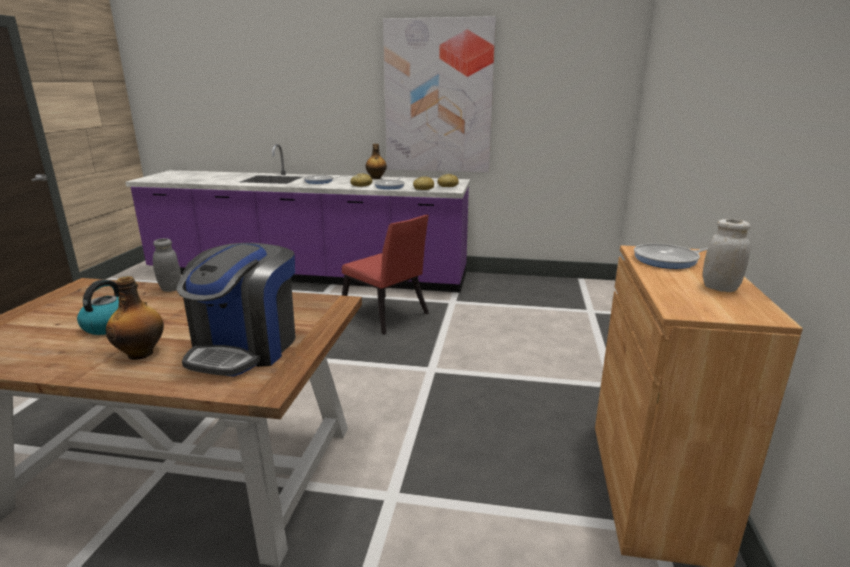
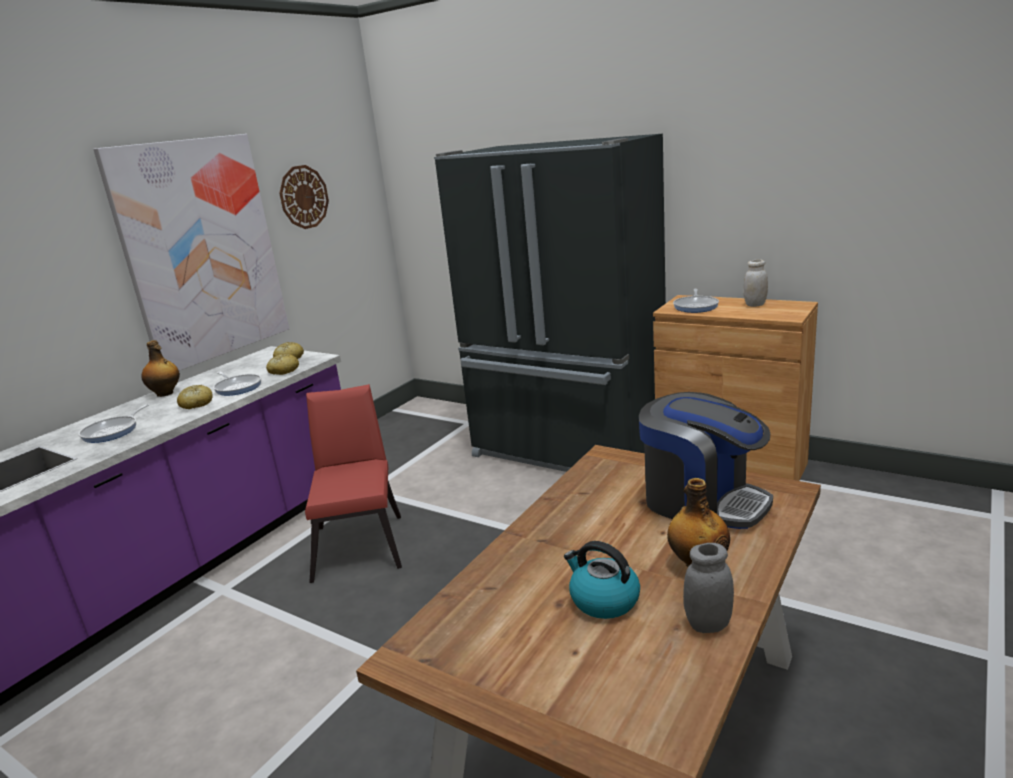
camera: 65 degrees left, 0 degrees up
grey jar [153,238,181,292] -> grey jar moved to [683,543,734,633]
red chair [342,215,429,335] -> red chair turned 75 degrees counterclockwise [305,384,402,583]
none -> wall clock [279,165,329,229]
none -> black fridge [434,134,666,472]

